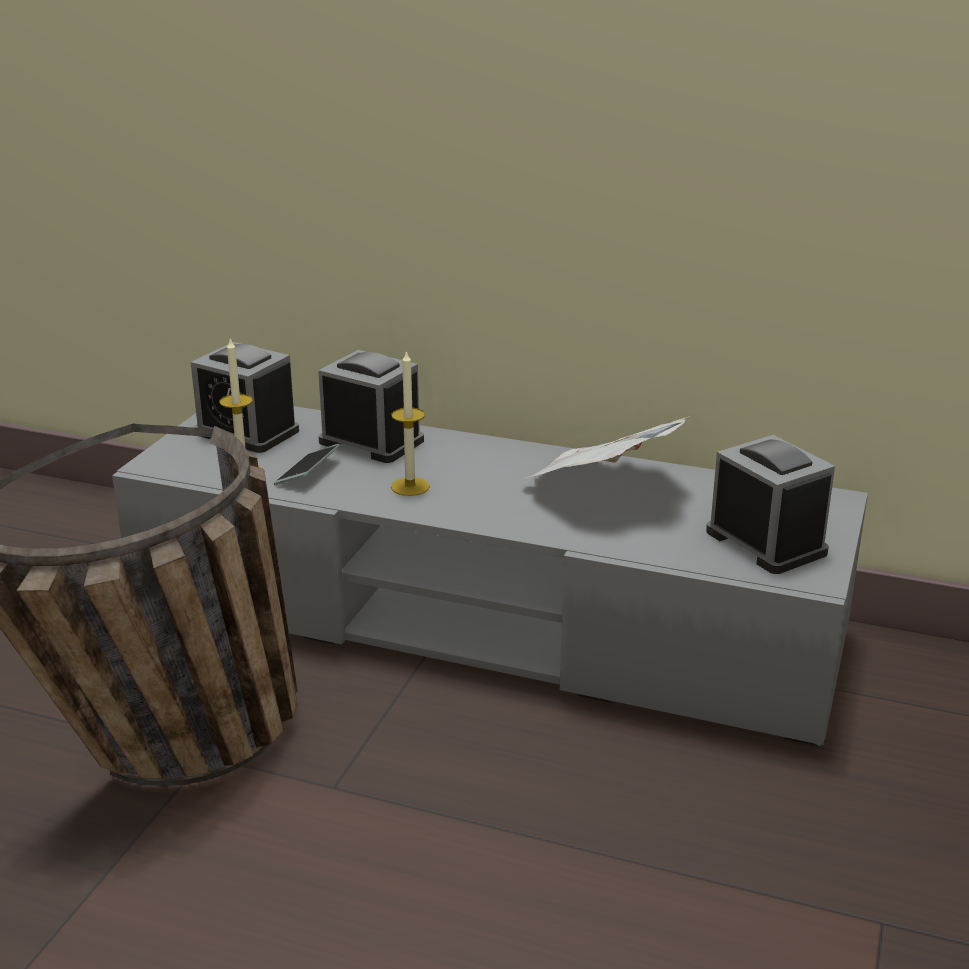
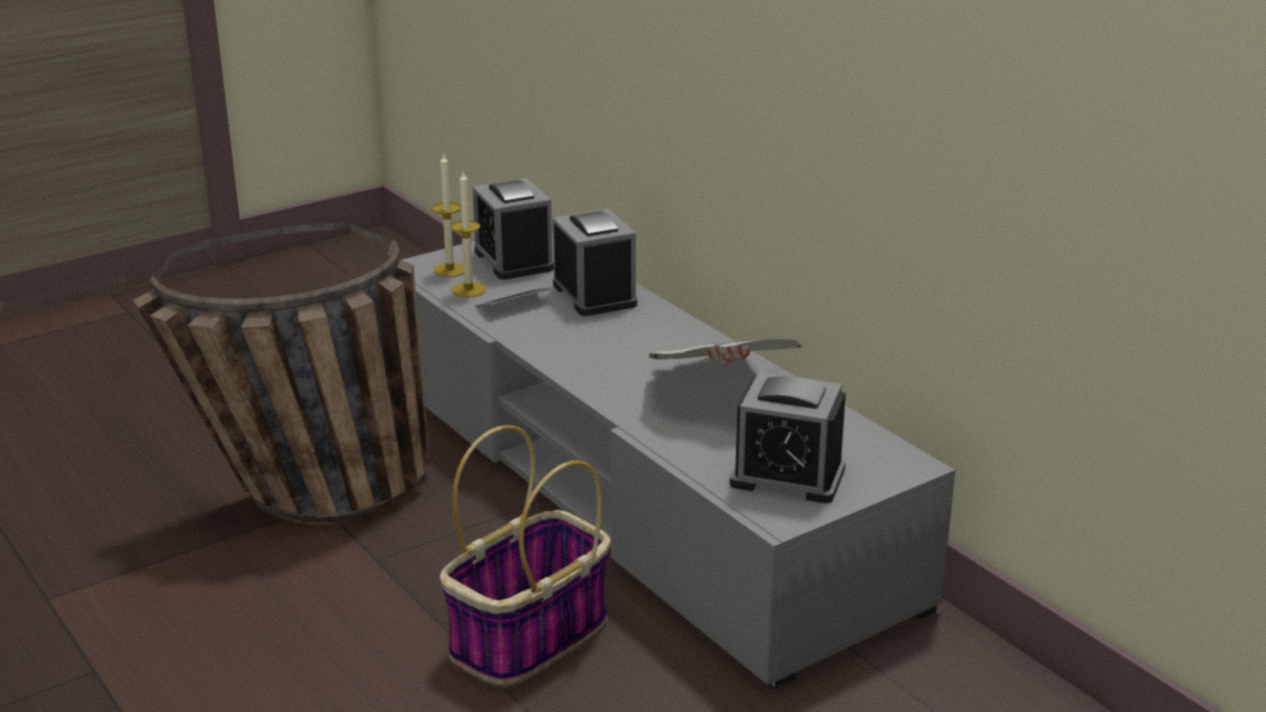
camera: 35 degrees right, 0 degrees up
candle [391,350,430,496] -> candle moved to [432,153,464,277]
alarm clock [706,435,835,574] -> alarm clock turned 105 degrees clockwise [729,372,846,503]
none -> basket [440,425,610,685]

